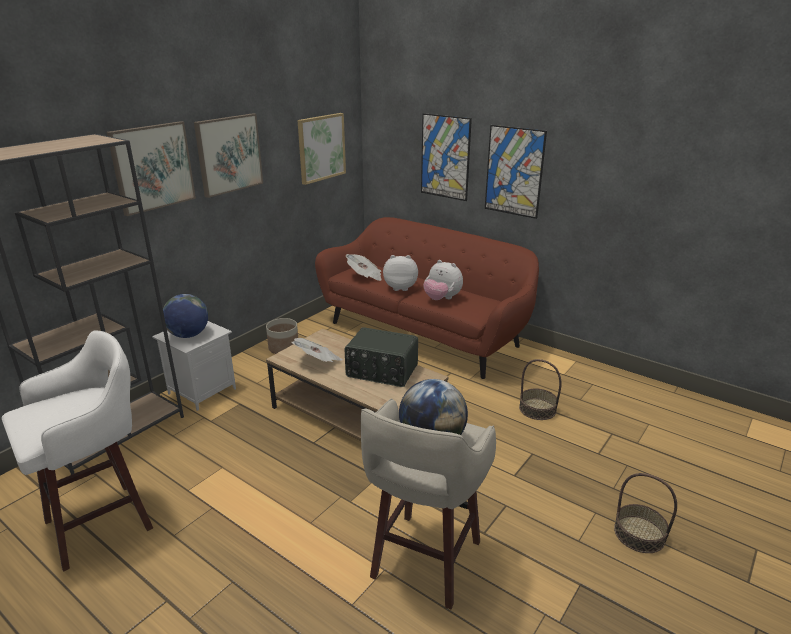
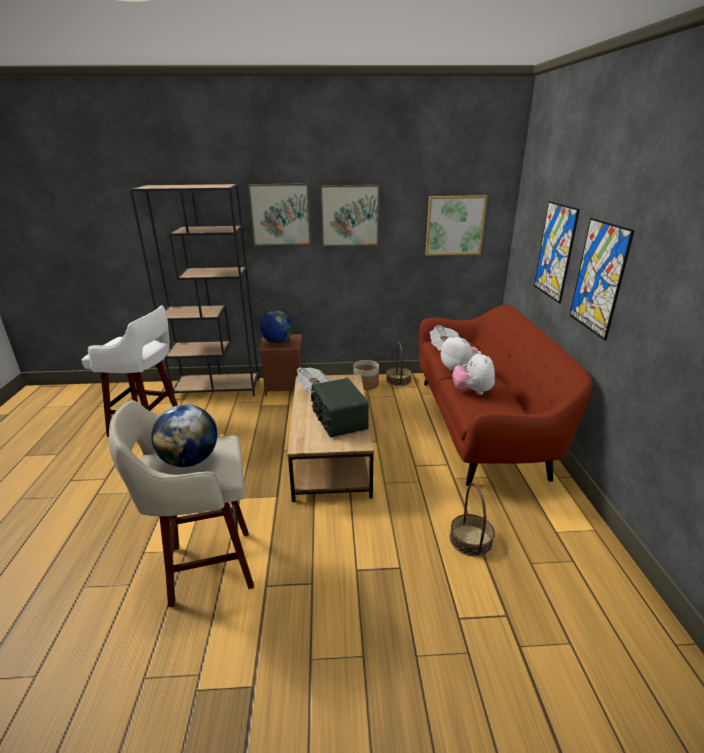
camera: 50 degrees right, 0 degrees up
grey nightstand [152,321,236,411] -> brown nightstand [258,334,302,397]
basket [614,473,677,553] -> basket moved to [386,343,412,386]

